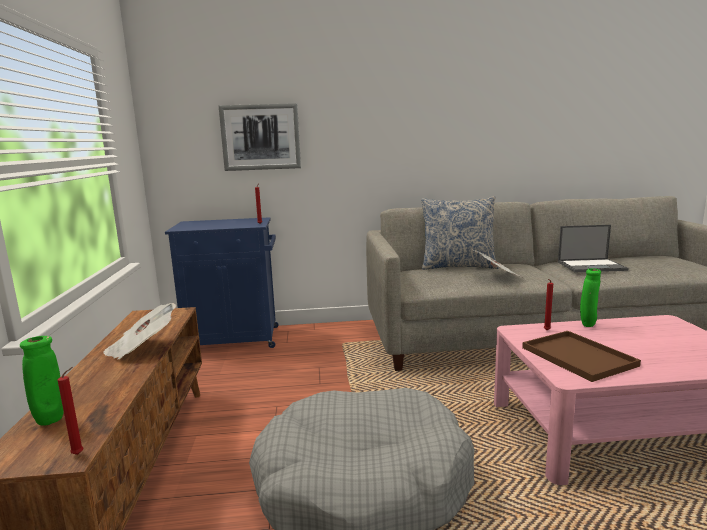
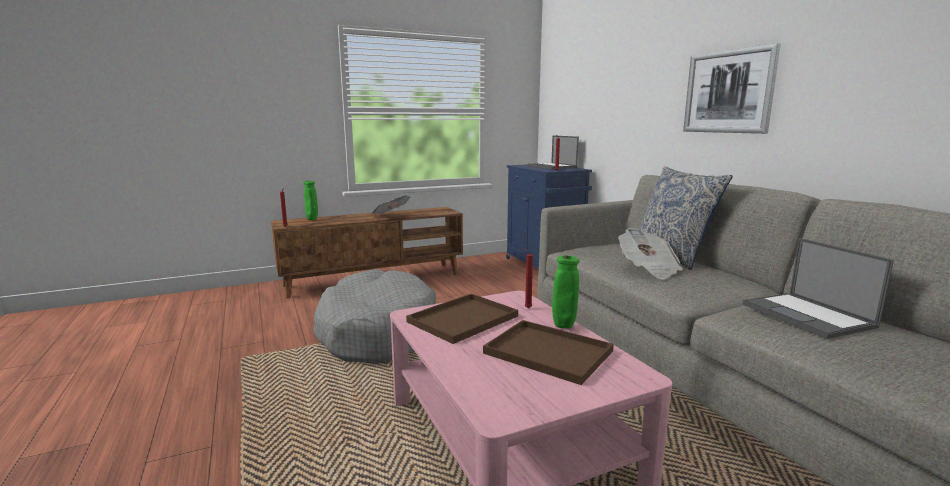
camera: 70 degrees right, 0 degrees up
picture [218,103,301,171] -> picture moved to [683,43,781,134]
none -> brown tray [483,320,614,385]
none -> laptop [527,135,579,169]

